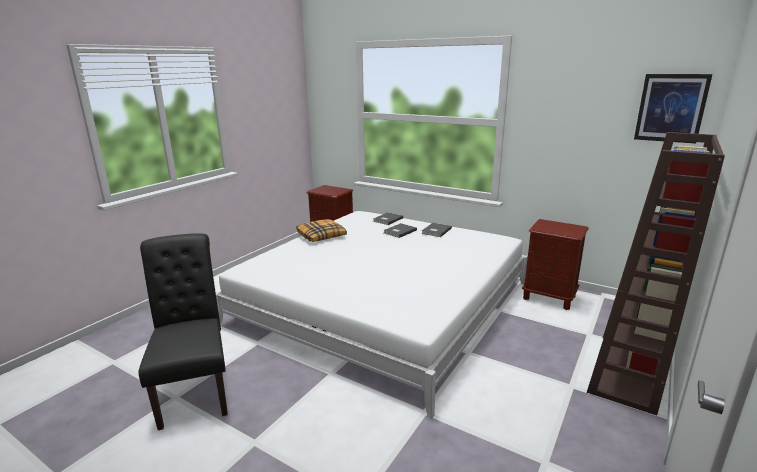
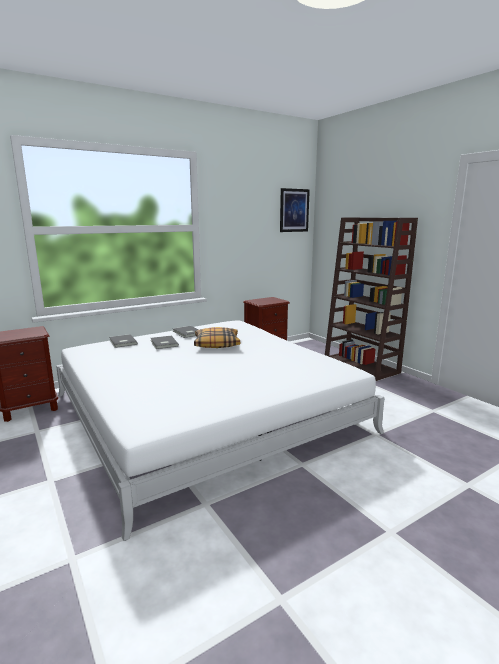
camera: 65 degrees left, 5 degrees down
black chair [138,233,228,430] -> none
pillow [296,219,347,242] -> pillow moved to [194,327,240,348]

